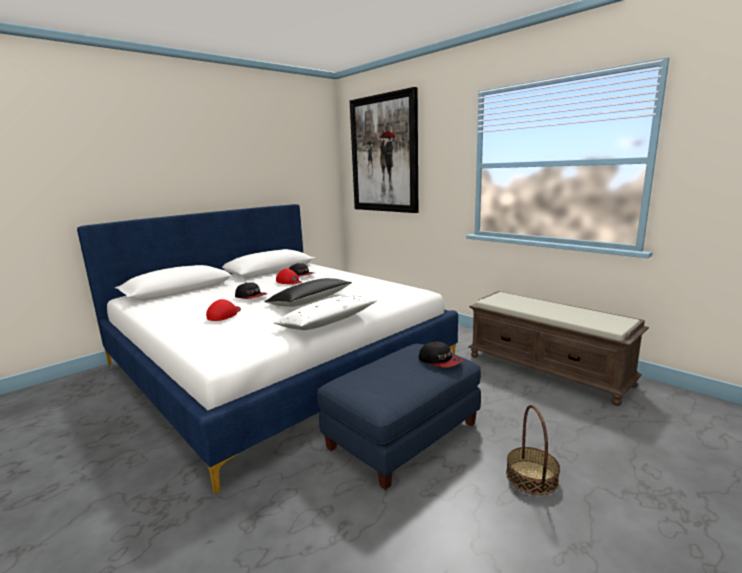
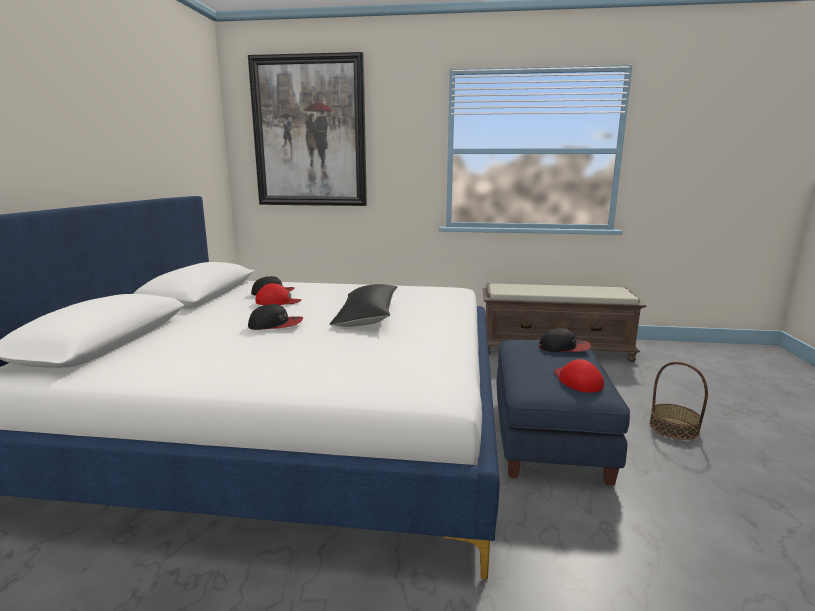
camera: 40 degrees left, 0 degrees up
red cap [206,299,241,321] -> red cap moved to [554,359,604,393]
white pillow [274,295,377,330] -> none

